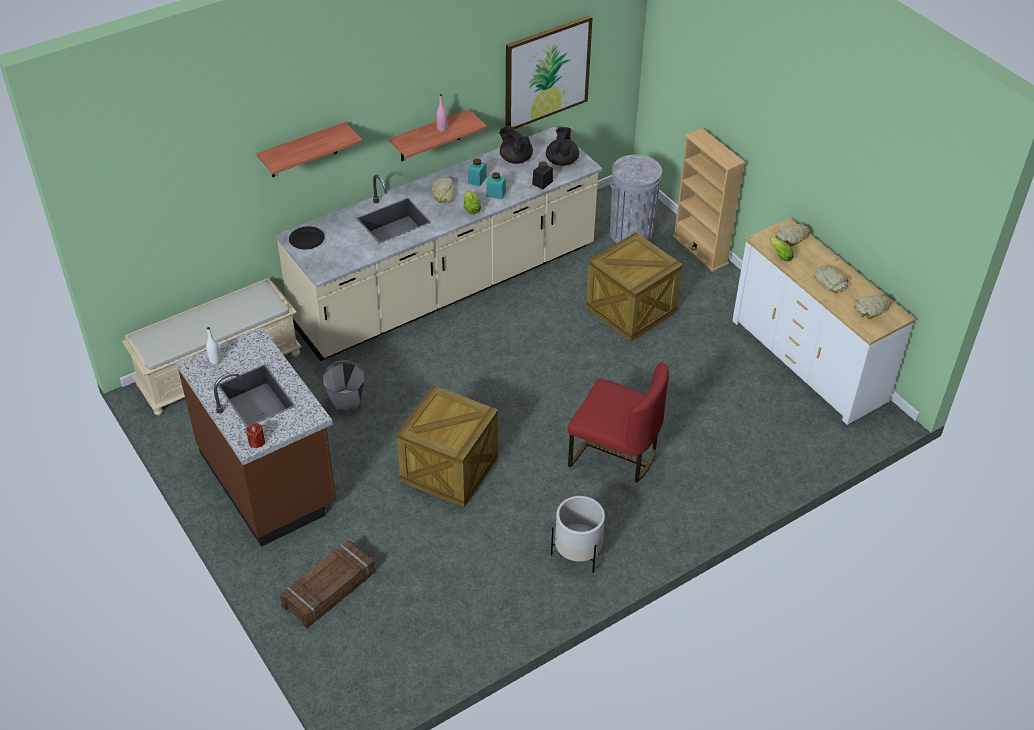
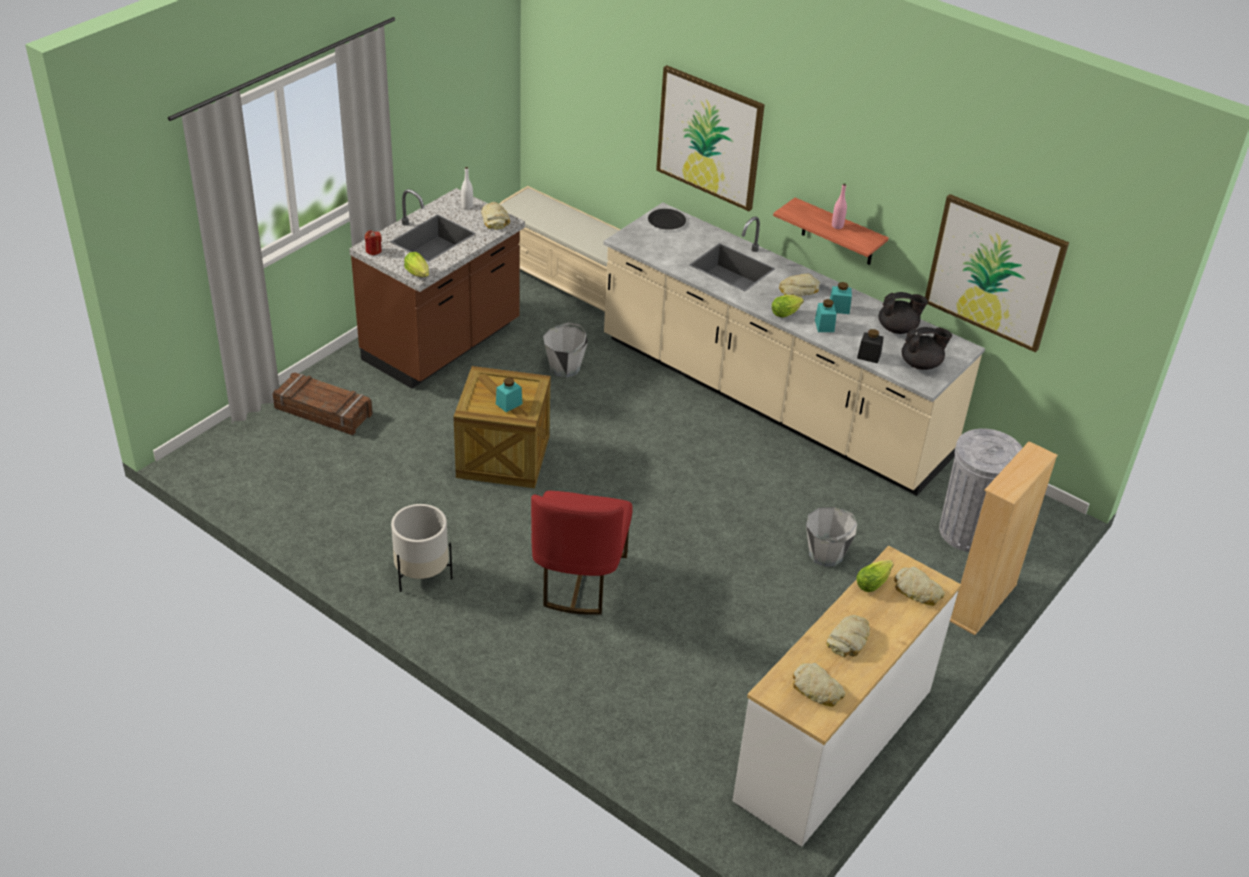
camera: 70 degrees right, 5 degrees down
shelf [257,122,362,177] -> picture [656,65,765,211]
black teapot [499,126,533,164] -> black teapot turned 60 degrees clockwise [879,292,928,334]
crate [586,232,683,342] -> grey bucket [806,507,857,567]
none -> lettuce [404,252,429,277]
none -> bread [481,202,510,230]
none -> turquoise jar [496,378,522,412]

